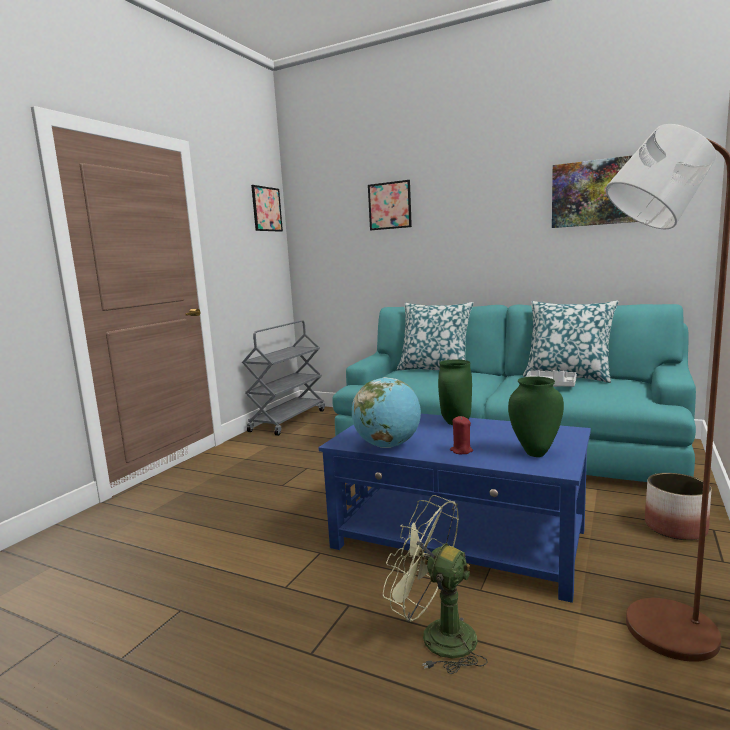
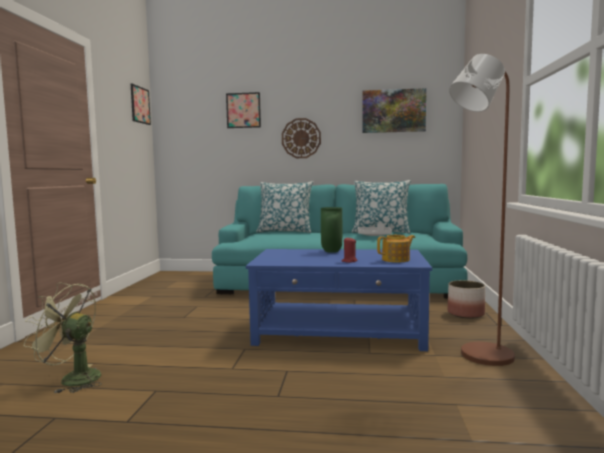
camera: 20 degrees left, 5 degrees down
grey cart [242,320,325,436] -> none
globe [352,377,421,448] -> none
green fan [383,495,488,674] -> green fan moved to [24,283,102,393]
green vase [508,376,564,457] -> teapot [377,235,415,262]
none -> wall clock [282,118,321,158]

